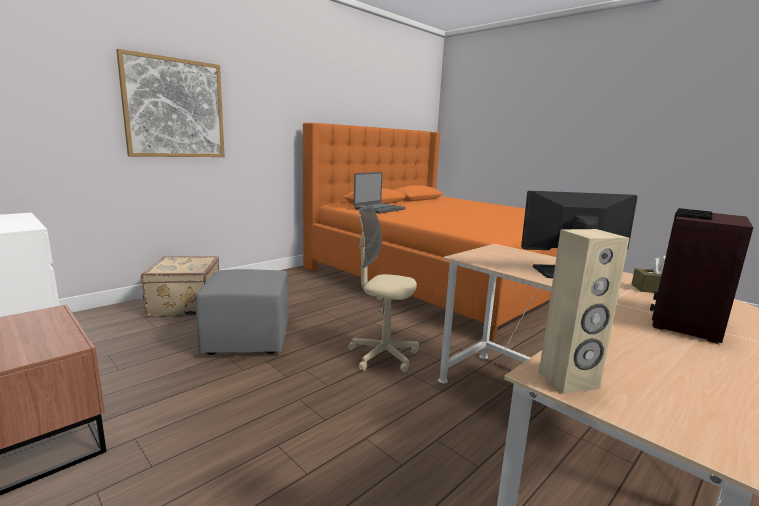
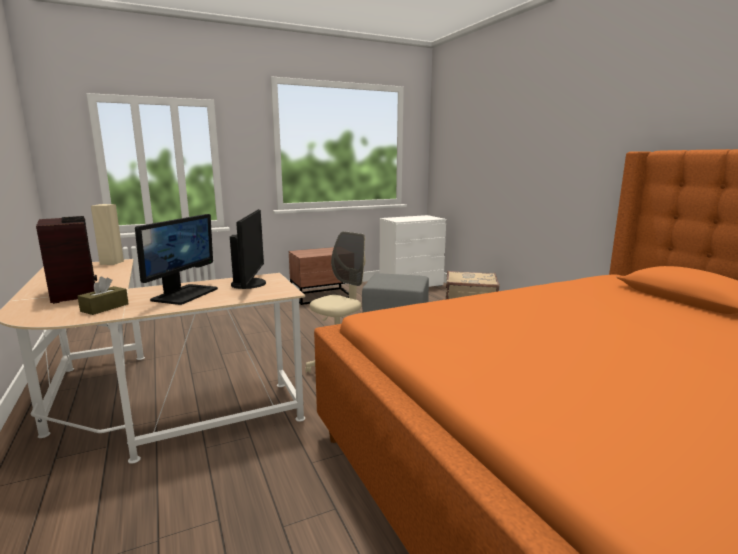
camera: 110 degrees right, 0 degrees up
picture [116,49,225,157] -> none
laptop [354,172,406,214] -> none
none -> monitor [230,209,266,289]

